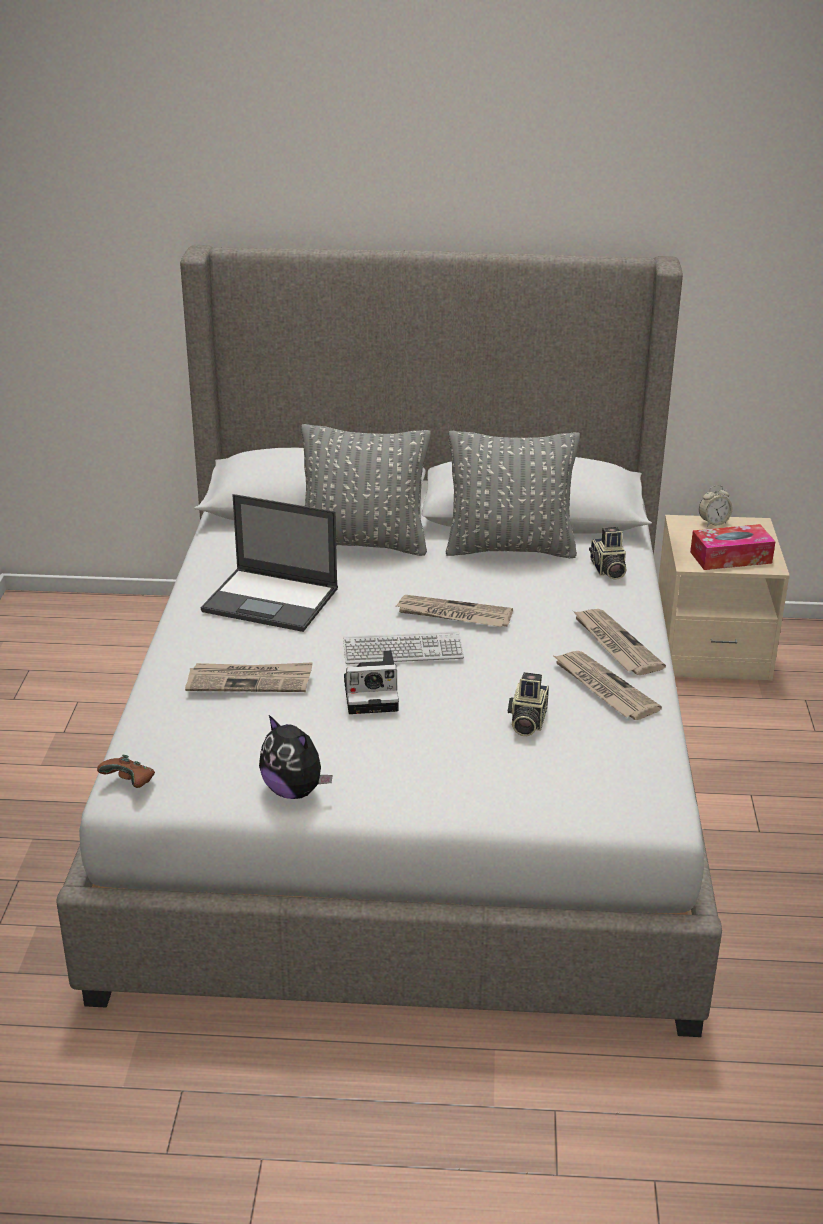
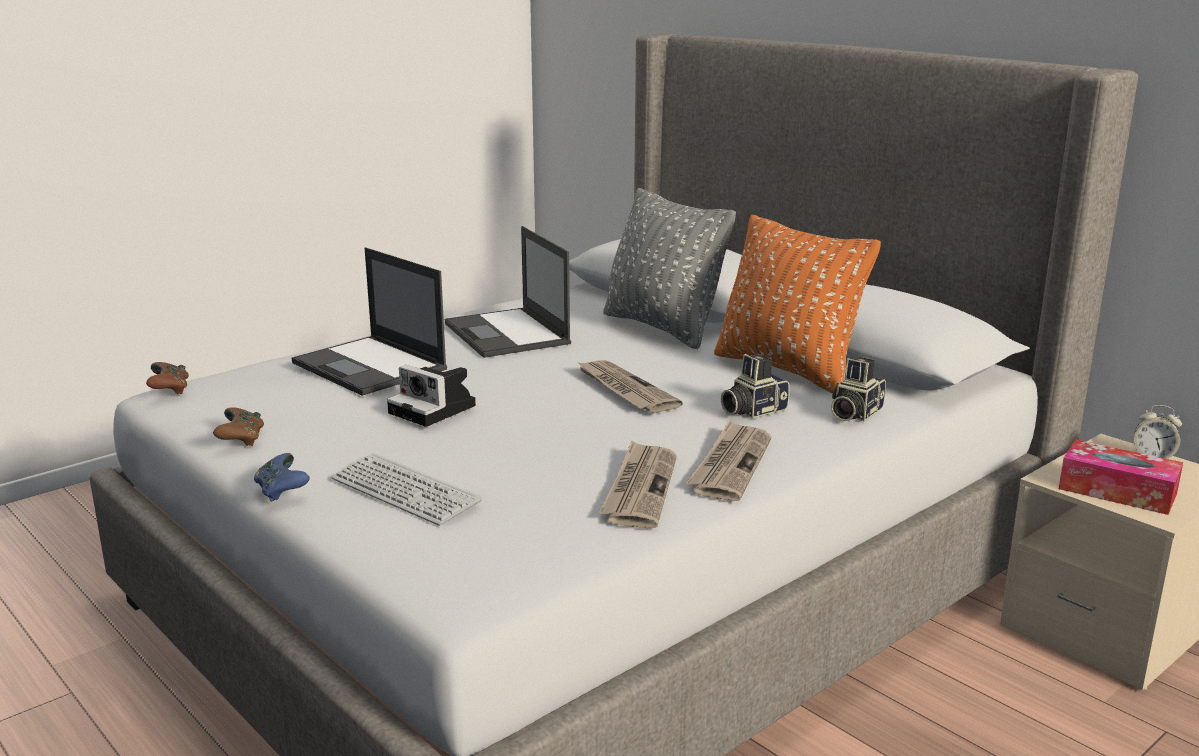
camera: 45 degrees right, 10 degrees down
newspaper [185,662,313,692] -> laptop [292,247,447,396]
plush toy [259,715,333,799] -> brown game controller [213,407,264,446]
keyboard [343,631,464,664] -> keyboard moved to [331,453,482,526]
grey pillow [446,431,580,558] -> orange pillow [714,215,881,393]
camera [508,672,549,736] -> camera moved to [721,354,790,418]
none -> blue game controller [254,453,310,502]

